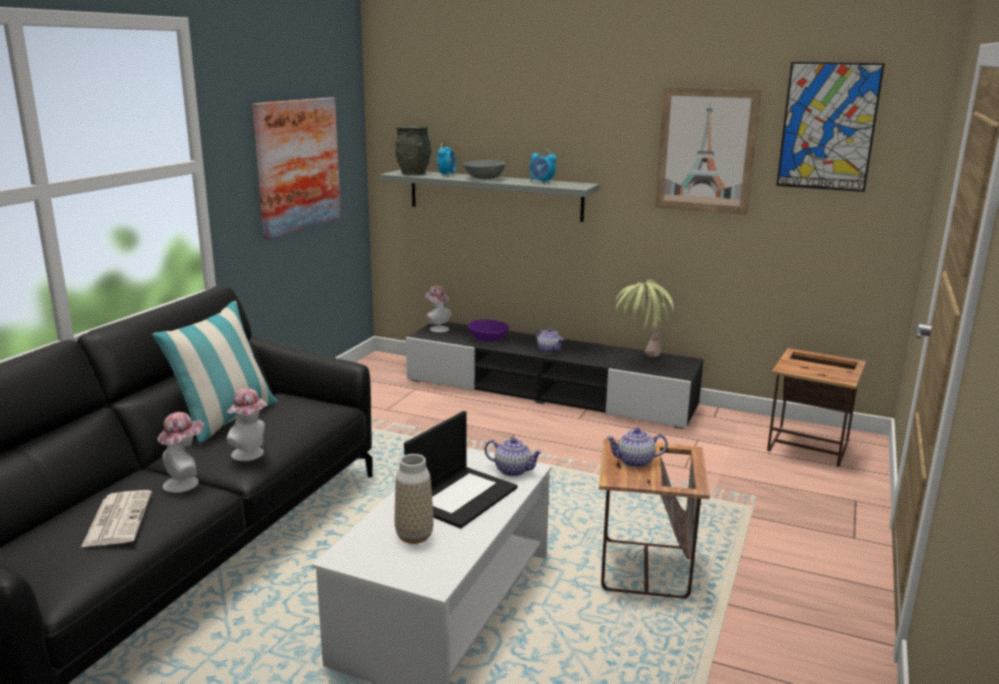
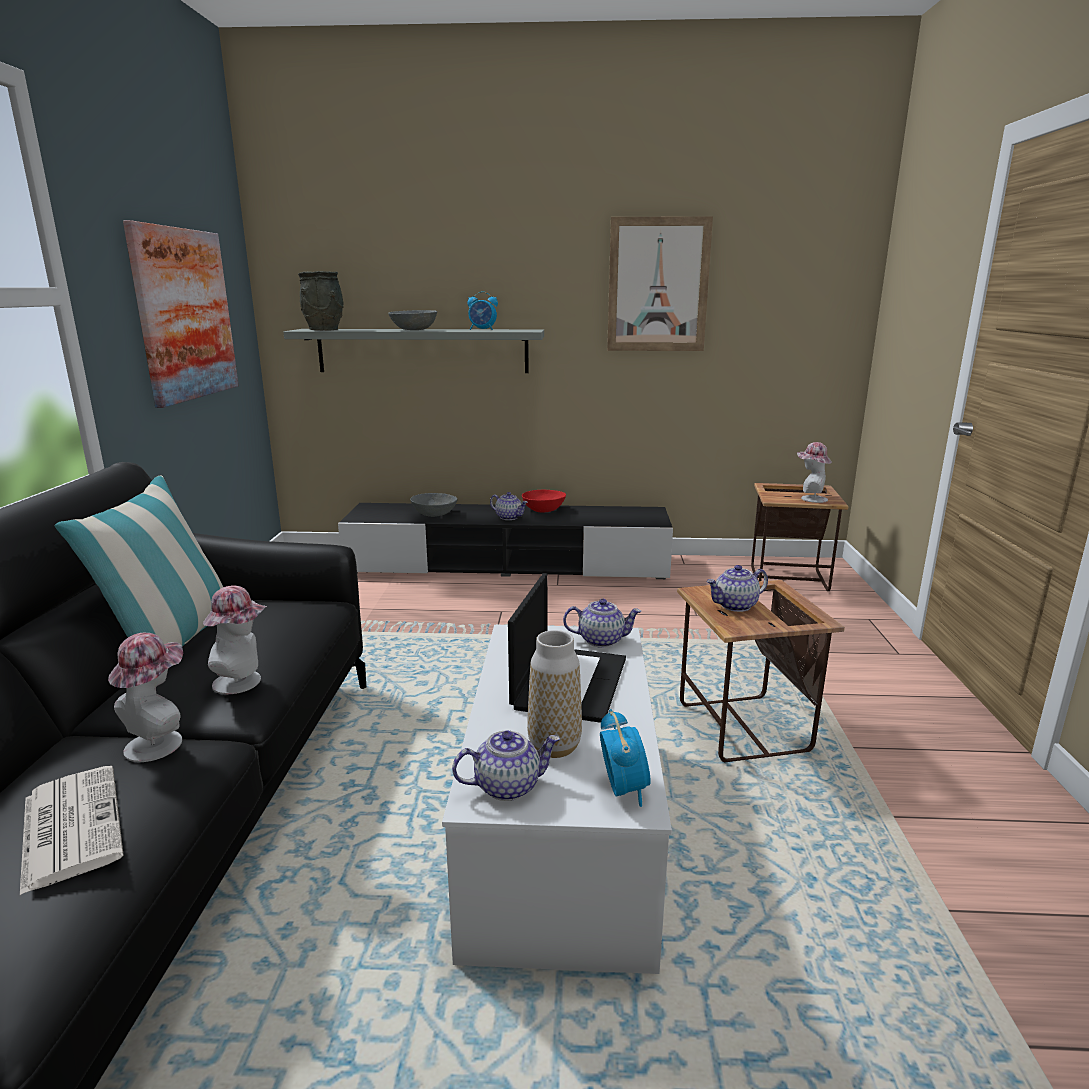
camera: 20 degrees left, 0 degrees up
hat [425,285,452,333] -> hat moved to [797,442,832,503]
alarm clock [437,143,456,176] -> alarm clock moved to [600,709,651,807]
purple bowl [468,320,509,342] -> grey bowl [410,493,457,517]
potted plant [615,280,674,357] -> none
picture [776,62,885,192] -> none
none -> teapot [452,730,560,801]
none -> red bowl [522,490,566,513]

